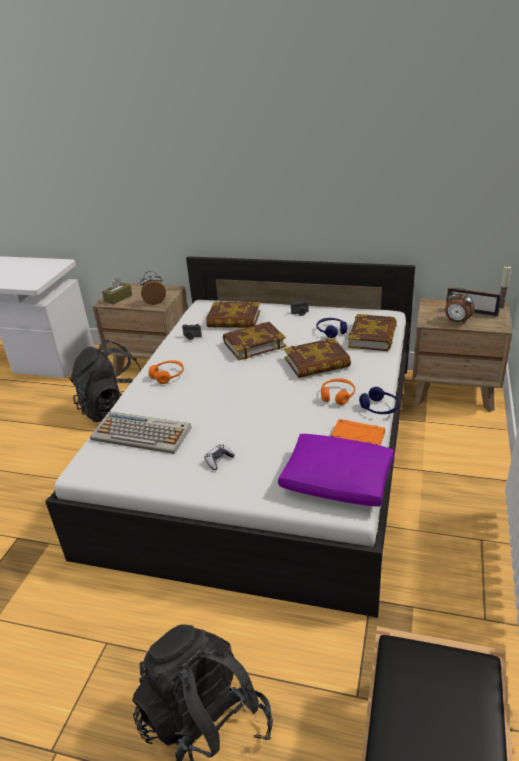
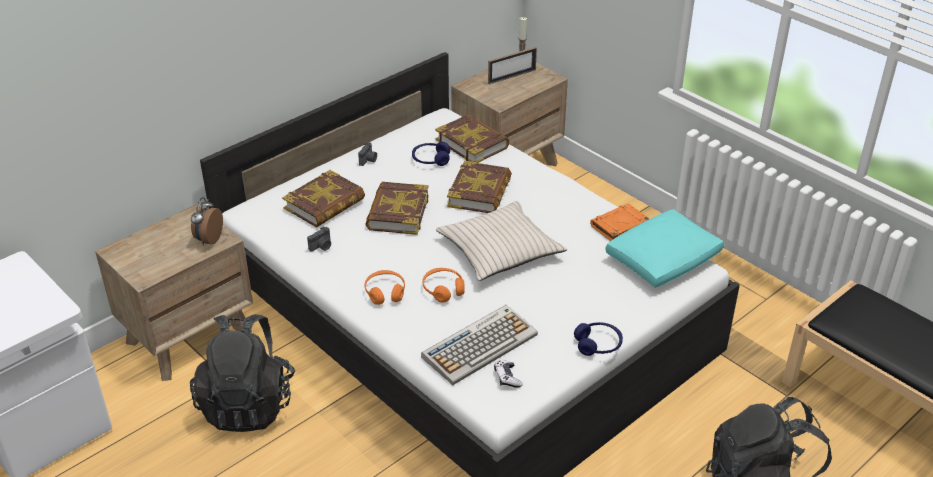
camera: 60 degrees left, 5 degrees up
brown tissue box [102,278,132,305] -> none
game controller [204,444,235,470] -> game controller moved to [494,361,523,388]
purple pillow [278,434,395,506] -> turquoise pillow [605,209,724,288]
orange headphones [321,378,355,405] -> orange headphones moved to [422,268,465,303]
blue headphones [359,387,399,414] -> blue headphones moved to [574,322,623,356]
alarm clock [445,288,475,324] -> none
none -> beige pillow [436,201,567,281]

